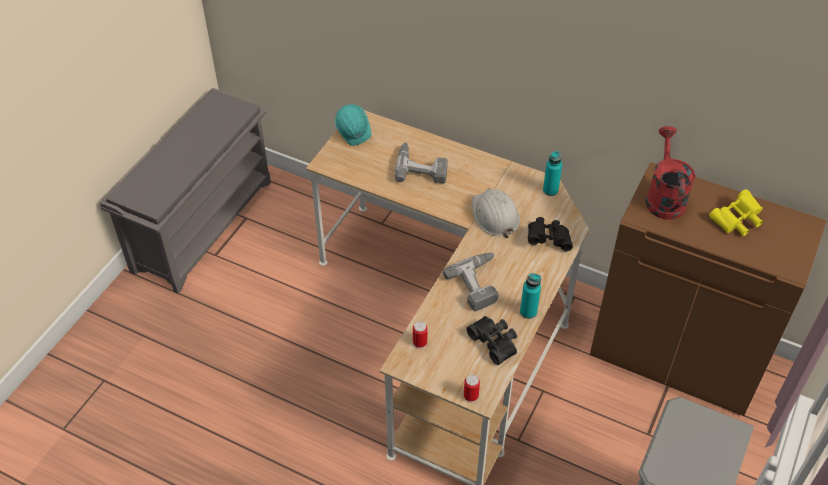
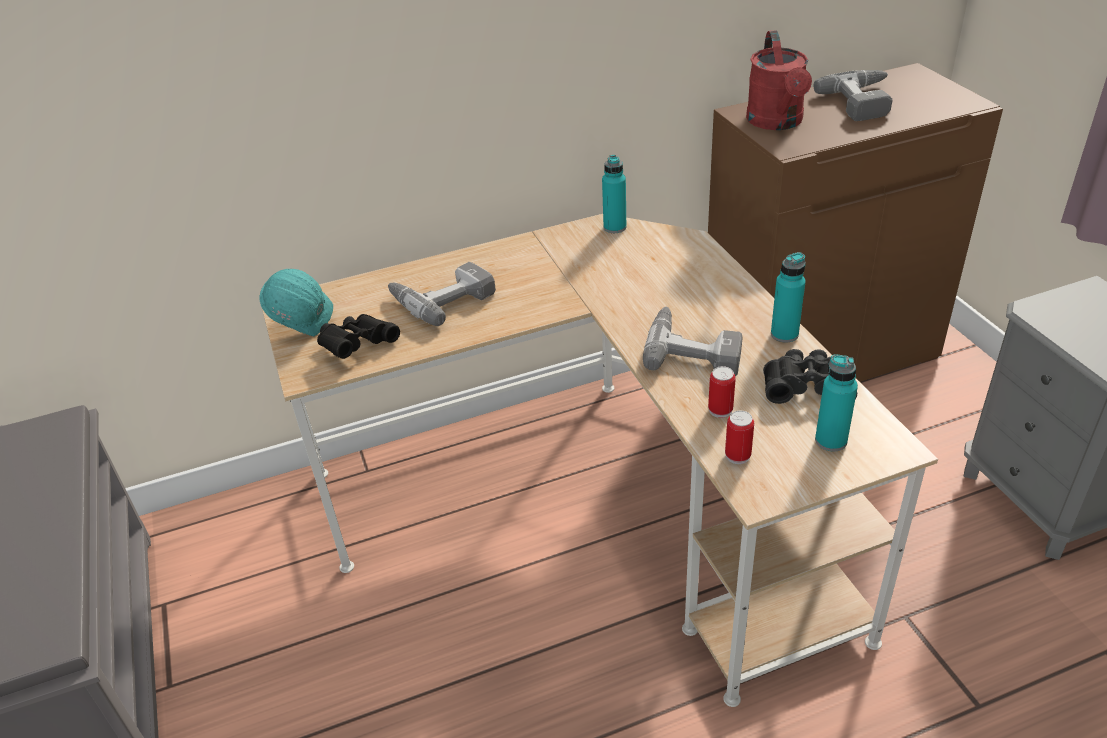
camera: 45 degrees left, 10 degrees down
can [464,375,480,402] -> can moved to [708,366,736,418]
white hard hat [472,188,520,238] -> none
black binoculars [528,217,573,251] -> black binoculars moved to [317,314,400,359]
red watering can [646,126,695,220] -> red watering can turned 135 degrees counterclockwise [746,31,812,130]
yellow binoculars [709,189,763,236] -> power drill [814,70,893,121]
none -> turquoise bottle [815,354,858,451]

